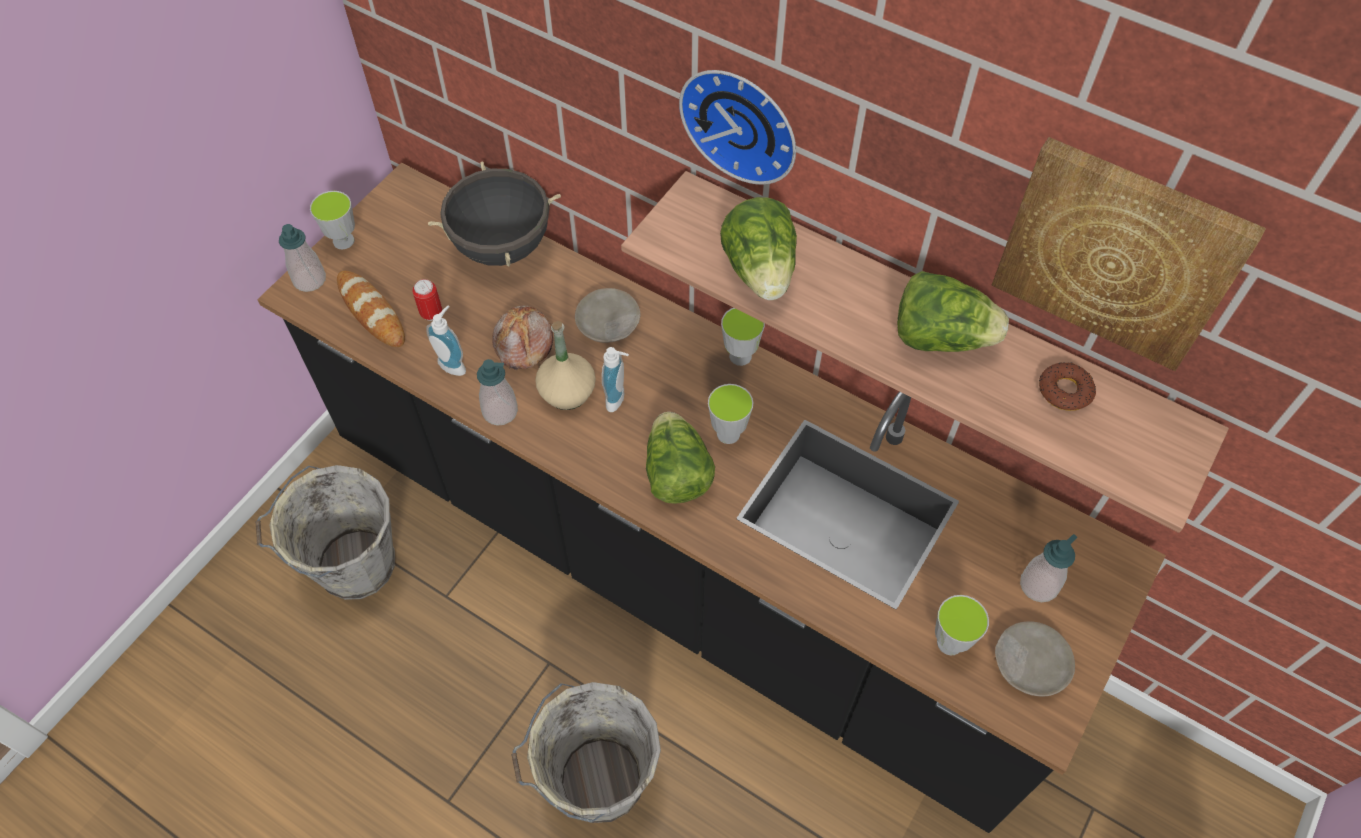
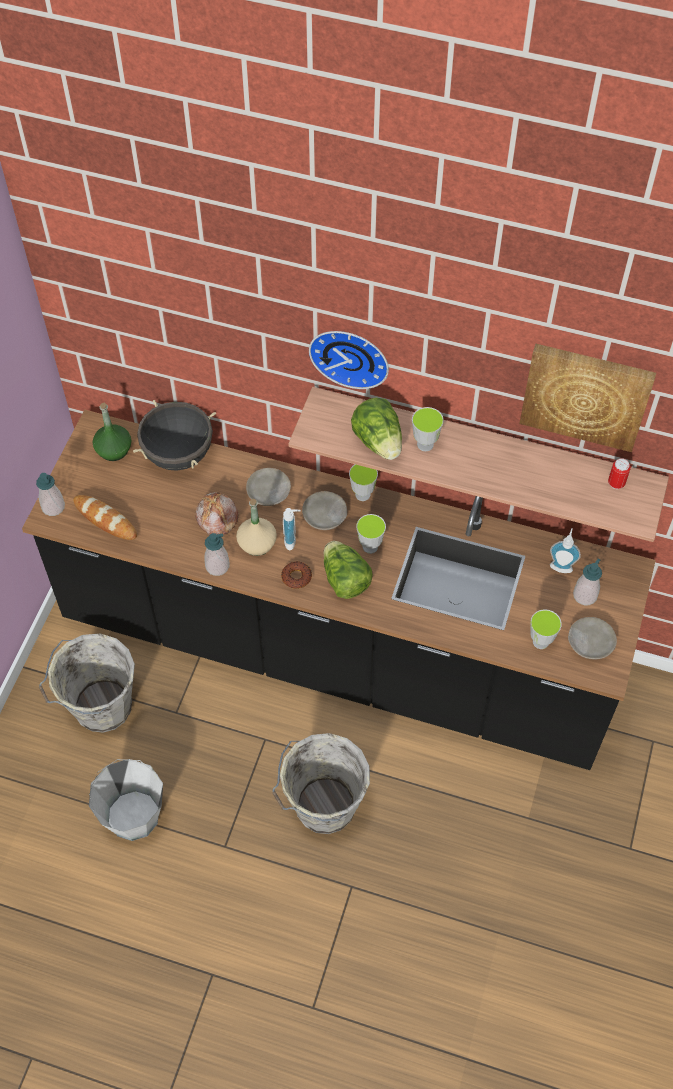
camera: 15 degrees left, 0 degrees up
cup [310,191,355,249] -> cup moved to [412,407,444,451]
can [412,279,442,321] -> can moved to [608,458,631,489]
soap dispenser [426,305,466,376] -> soap dispenser moved to [550,528,581,573]
lettuce [897,271,1009,352] -> none
donut [1039,362,1096,411] -> donut moved to [281,561,312,589]
none -> grey bucket [89,759,163,841]
none -> green bottle [93,403,131,461]
none -> beige plate [302,491,347,530]

